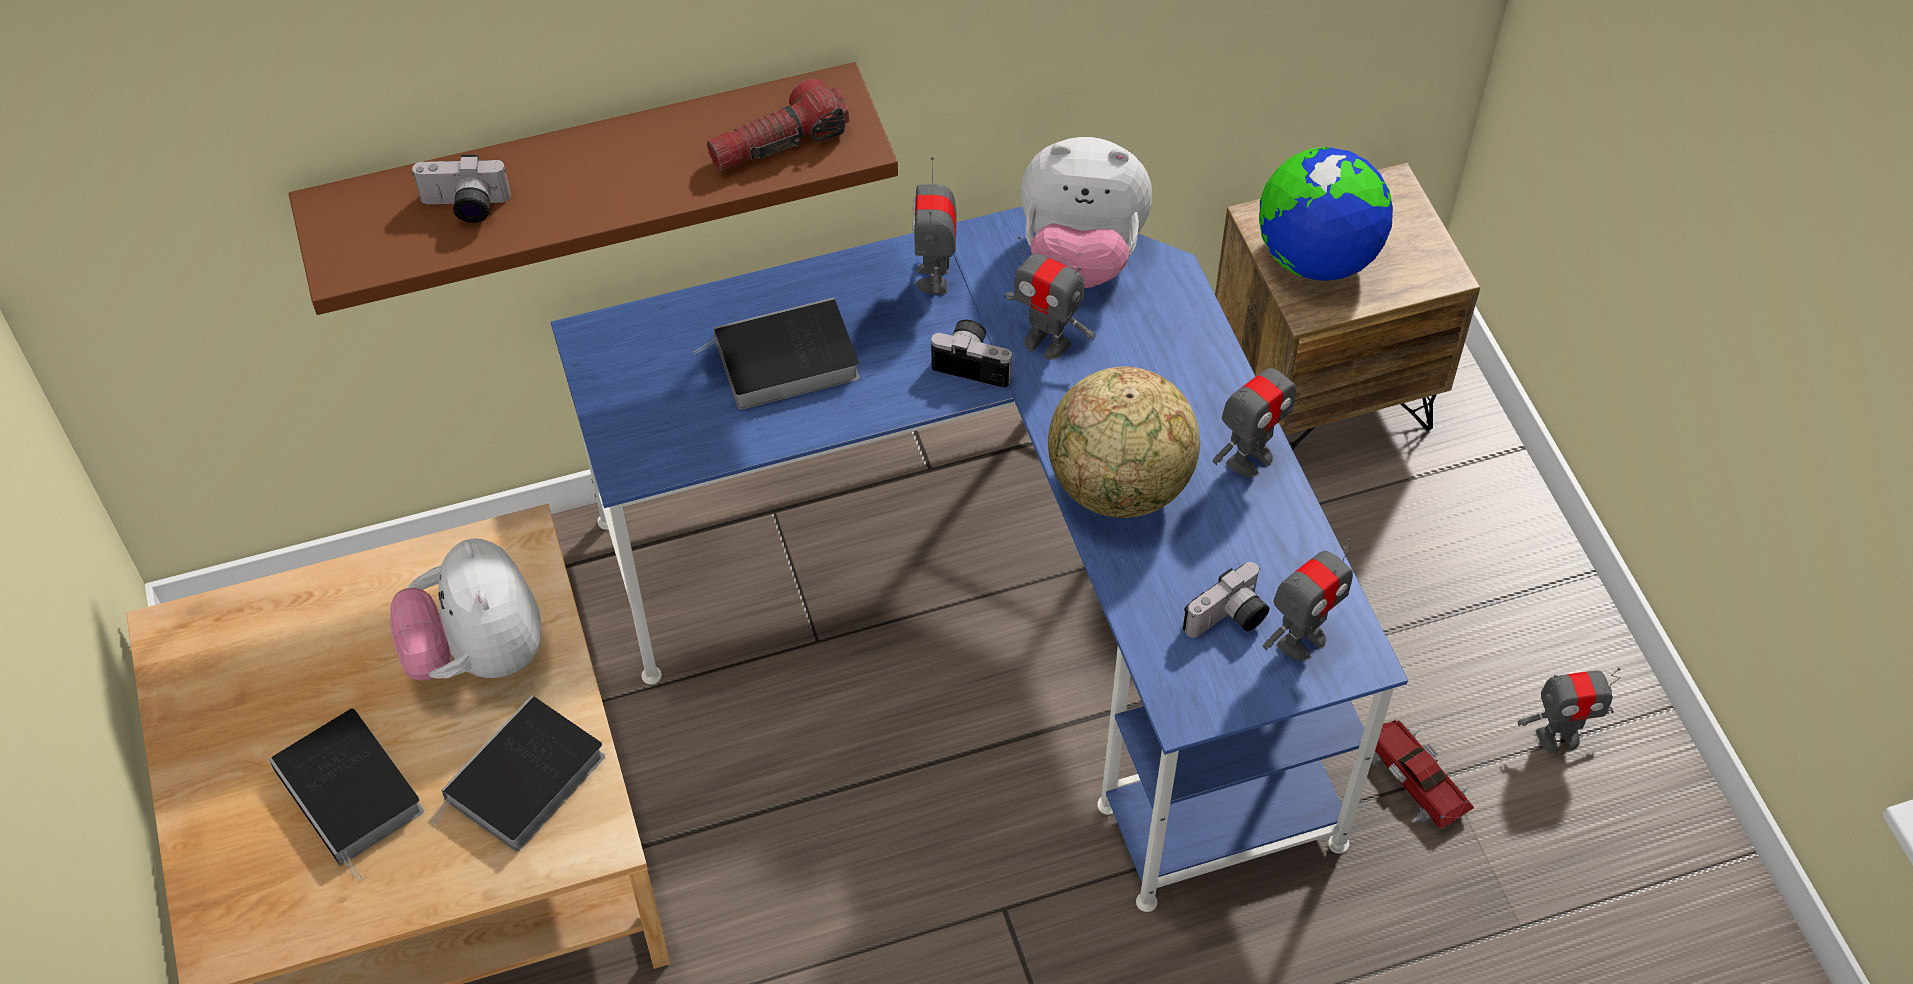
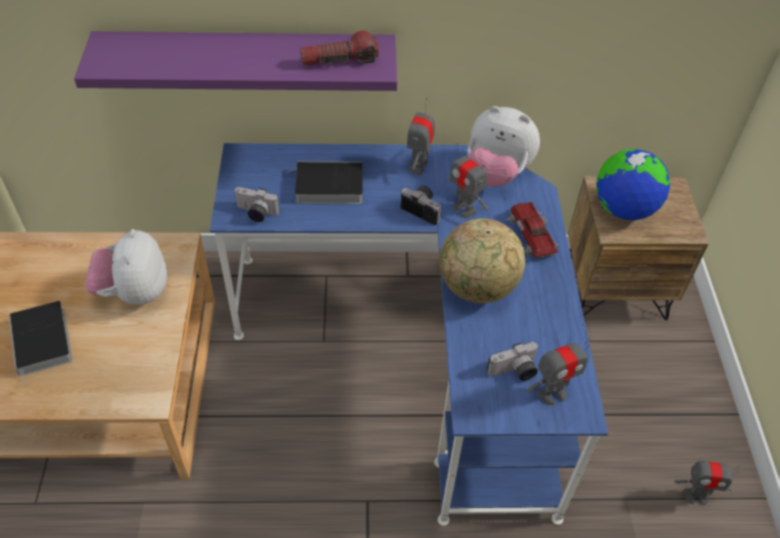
camera: 15 degrees right, 5 degrees down
brown shelf [289,62,898,315] -> purple shelf [74,31,397,91]
camera [411,154,511,223] -> camera moved to [234,187,279,222]
book [432,695,605,852] -> none
toy robot [1212,353,1296,477] -> none
toy car [1371,720,1474,829] -> toy car moved to [505,202,560,259]

